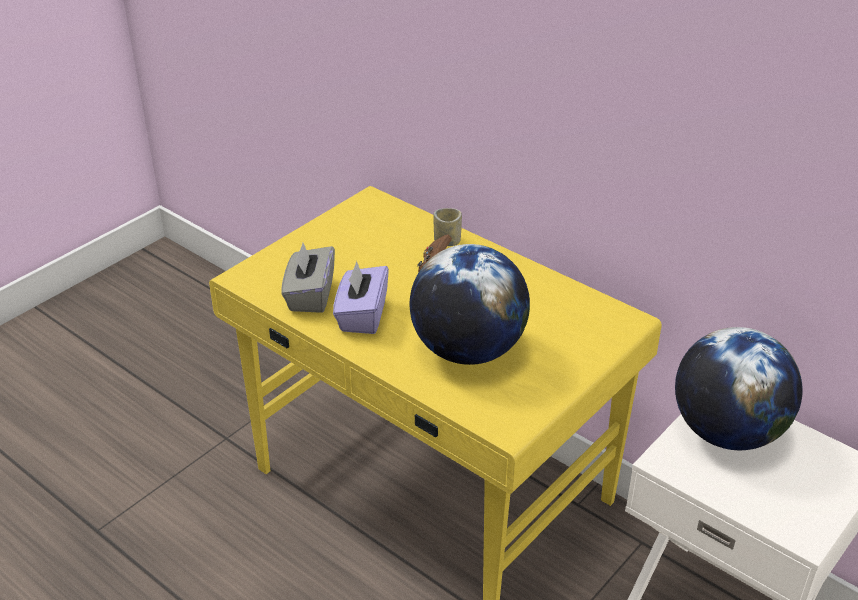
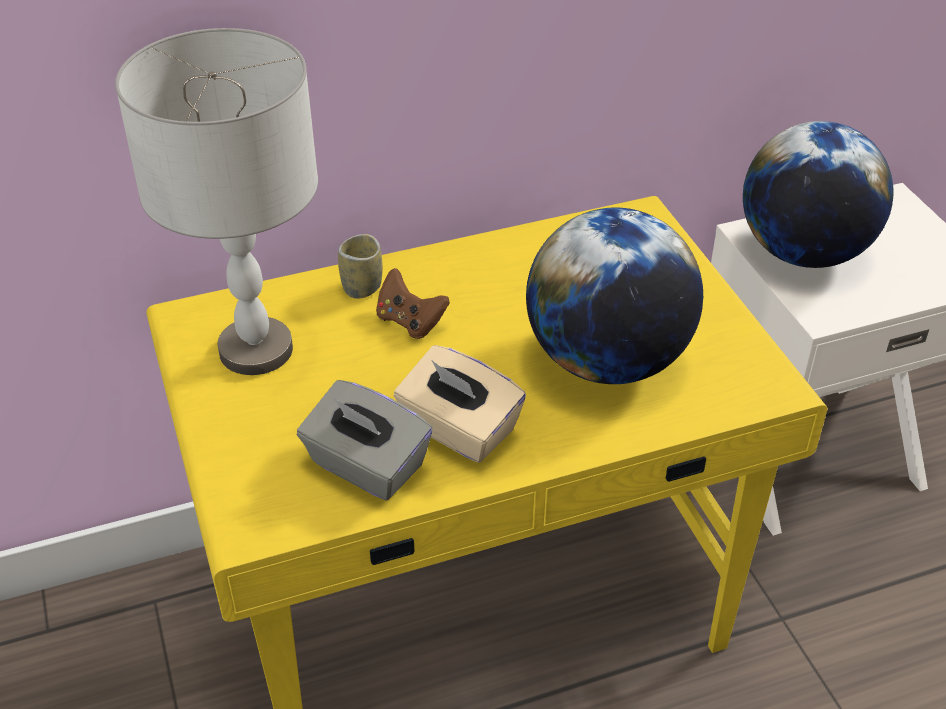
camera: 60 degrees left, 5 degrees up
purple tissue box [333,261,389,334] -> beige tissue box [394,345,526,463]
none -> grey table lamp [115,28,318,375]

